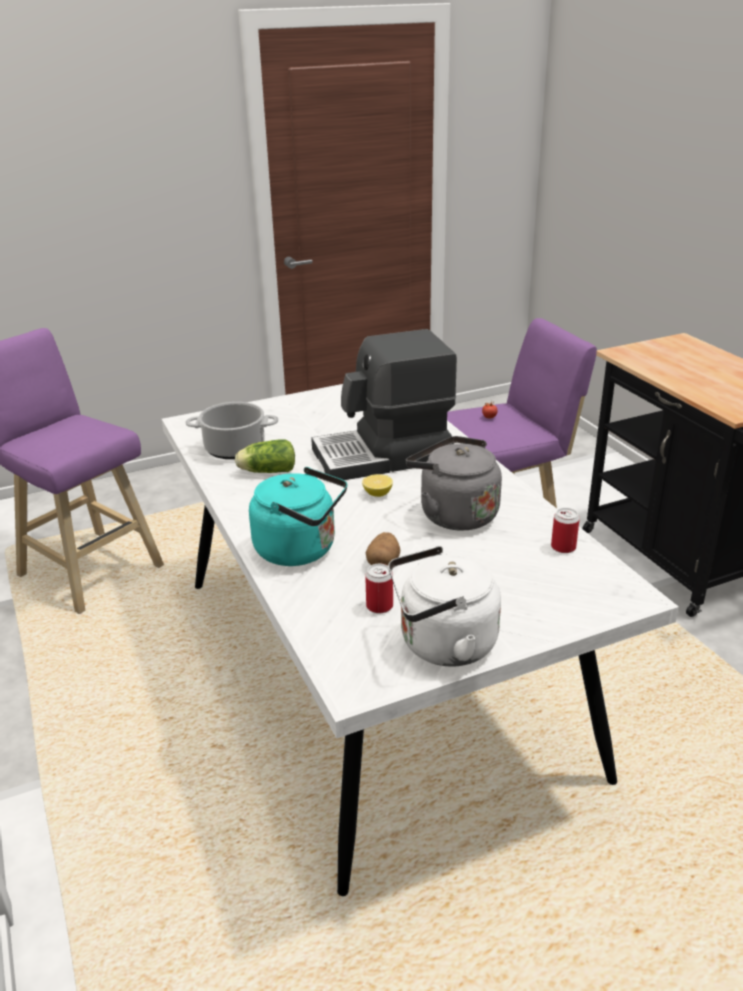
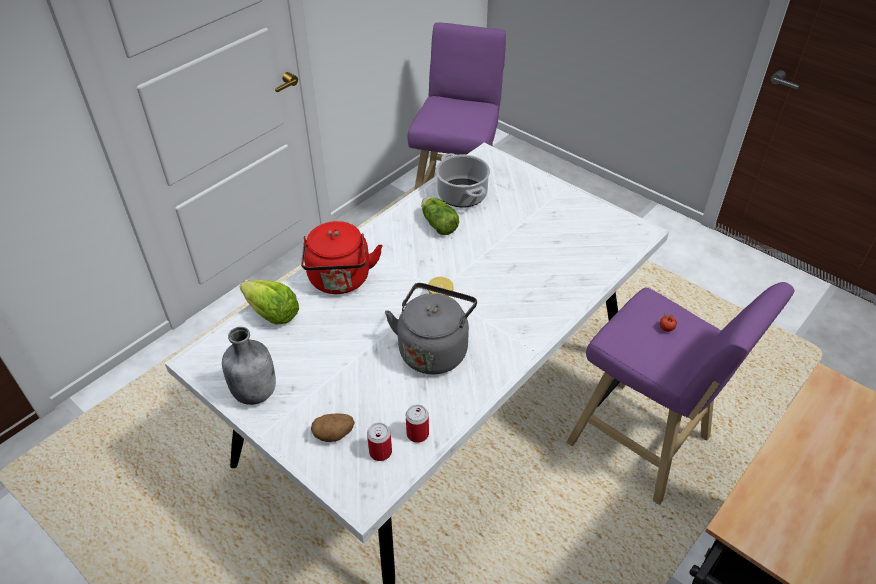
camera: 65 degrees right, 15 degrees up
turquoise kettle [249,467,347,566] -> red kettle [301,221,383,294]
coffee machine [311,329,457,480] -> none
can [365,564,393,613] -> can moved to [367,422,392,461]
potato [366,532,400,565] -> potato moved to [311,414,355,442]
white kettle [388,546,501,666] -> grey bottle [222,327,276,405]
none -> lettuce [240,280,299,325]

